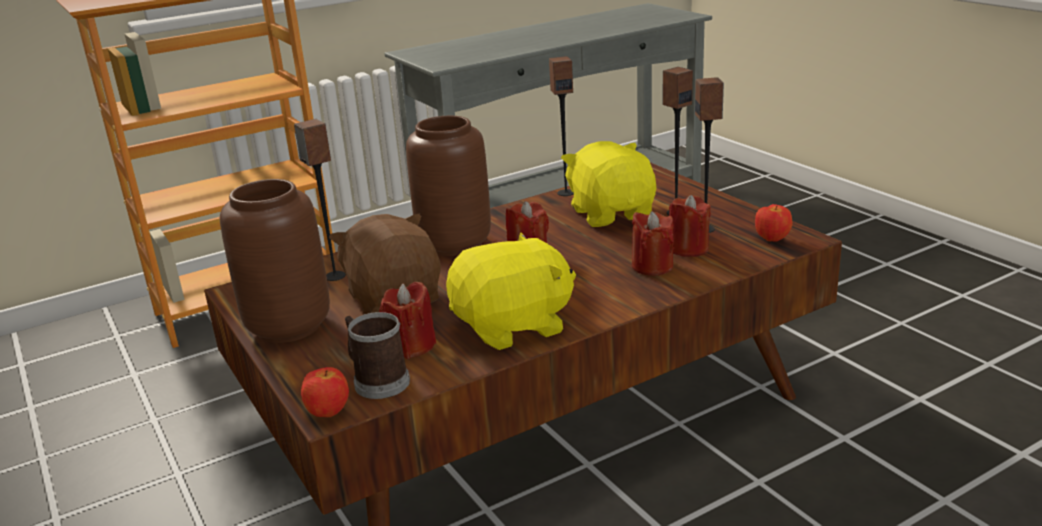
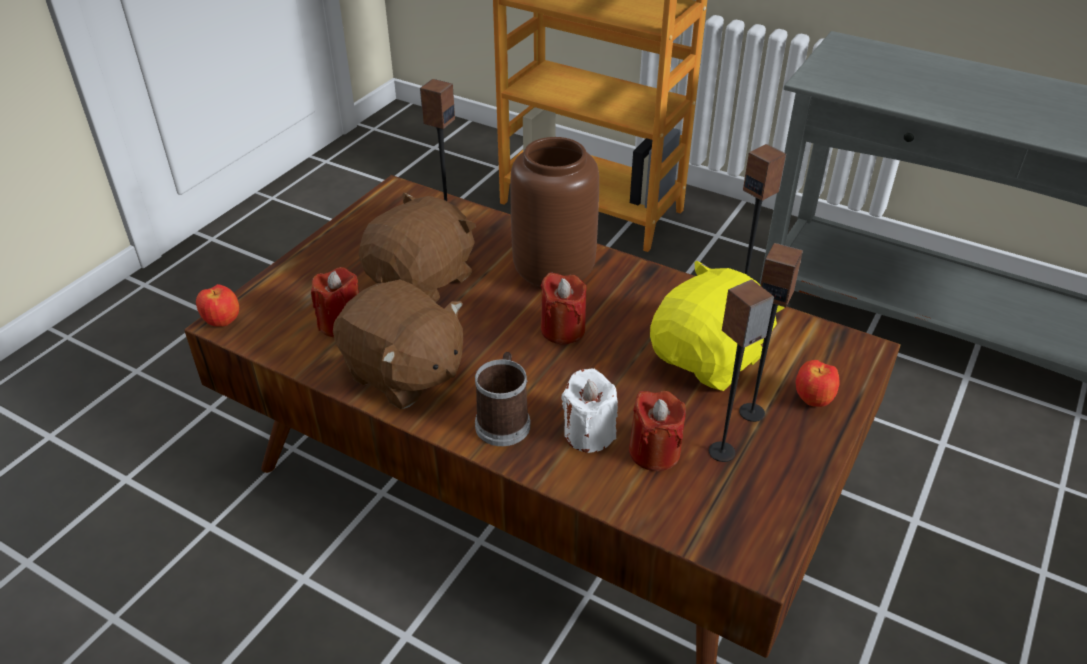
camera: 60 degrees right, 15 degrees up
brown vase [220,179,330,343] -> none
mug [345,312,410,399] -> mug moved to [475,352,530,446]
yellow plush toy [446,233,576,350] -> brown plush toy [333,279,463,409]
red candle [632,211,674,276] -> white candle [562,369,618,453]
apple [755,204,792,242] -> apple moved to [796,360,840,407]

